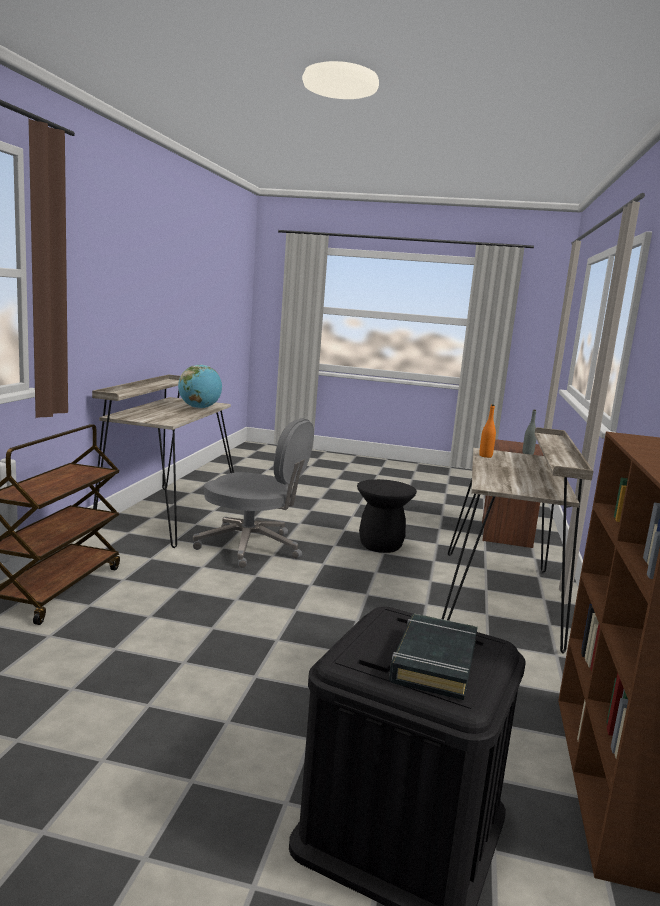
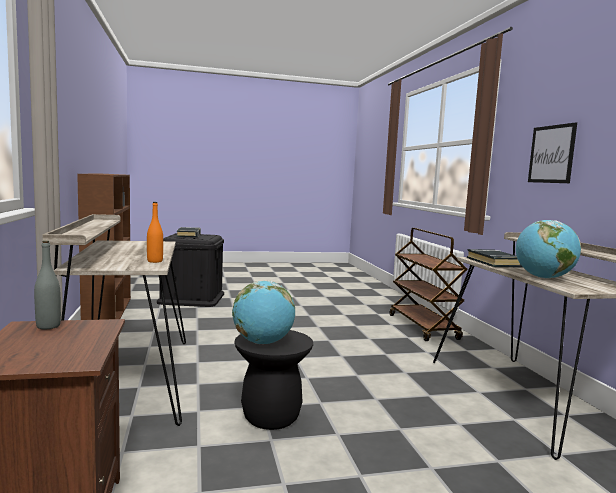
camera: 155 degrees right, 5 degrees down
grey office chair [193,418,314,569] -> none
none -> globe [232,281,295,344]
none -> black book [467,249,522,267]
none -> picture [528,122,577,183]

